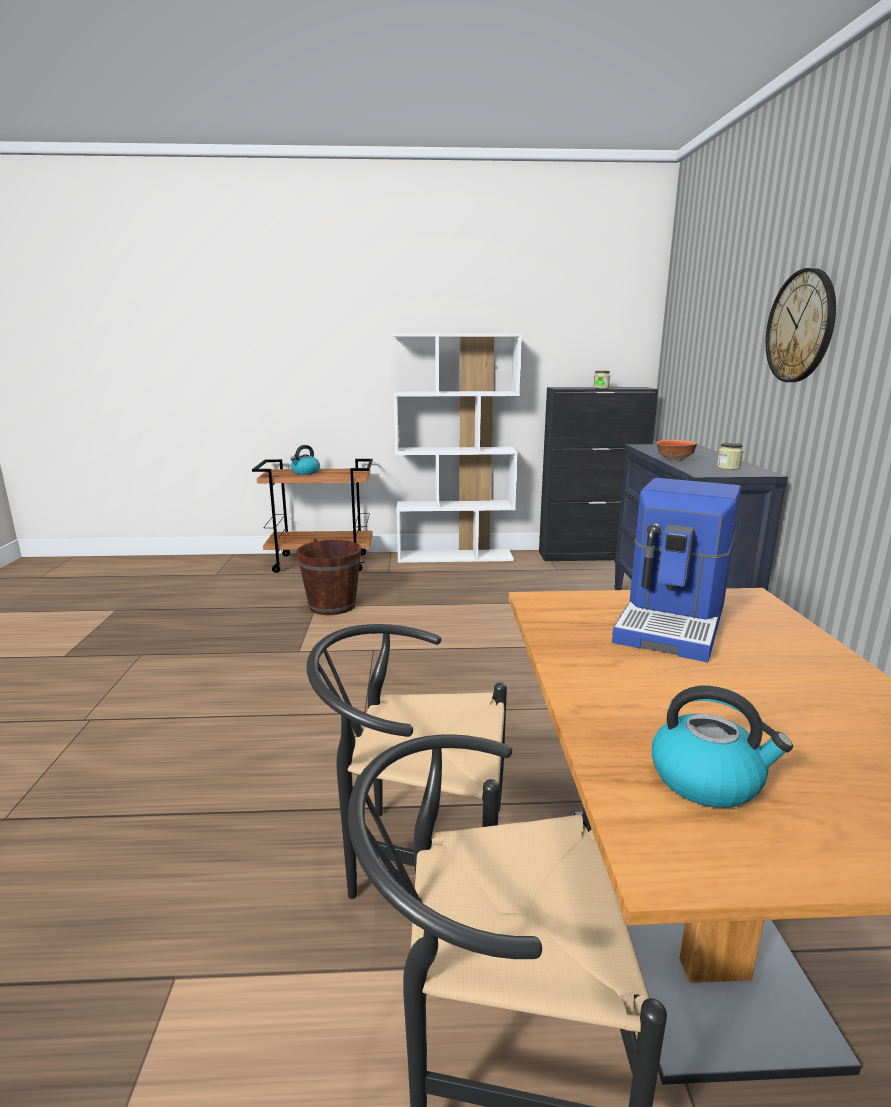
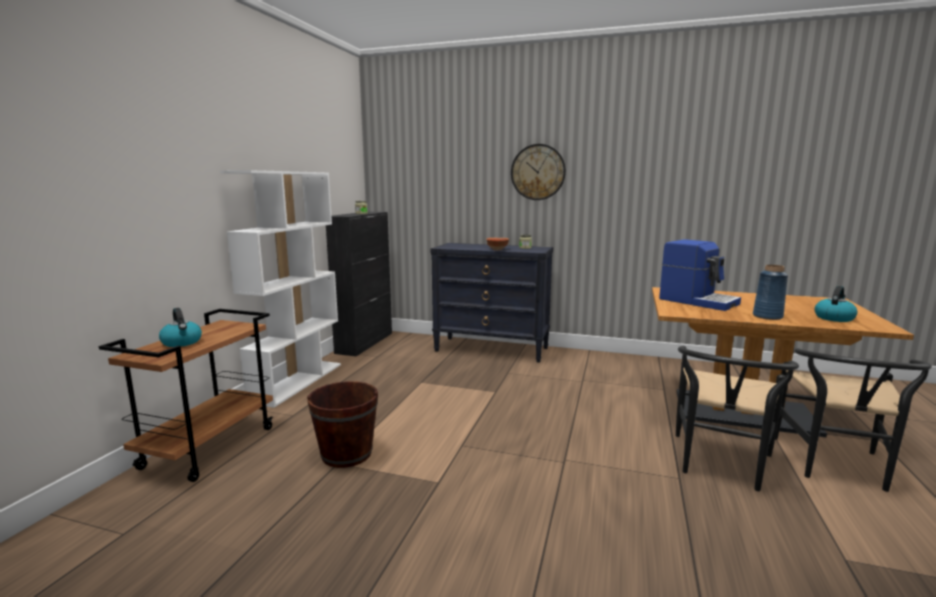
camera: 70 degrees left, 5 degrees down
none -> blue vase [753,265,788,320]

